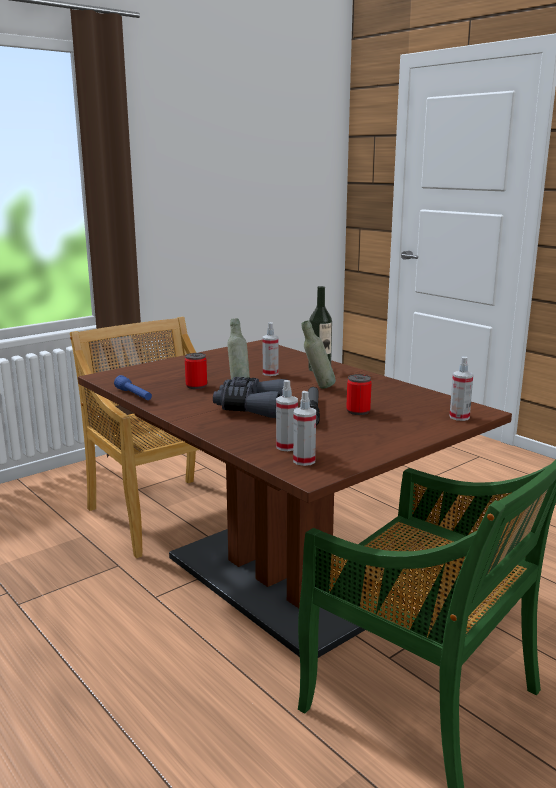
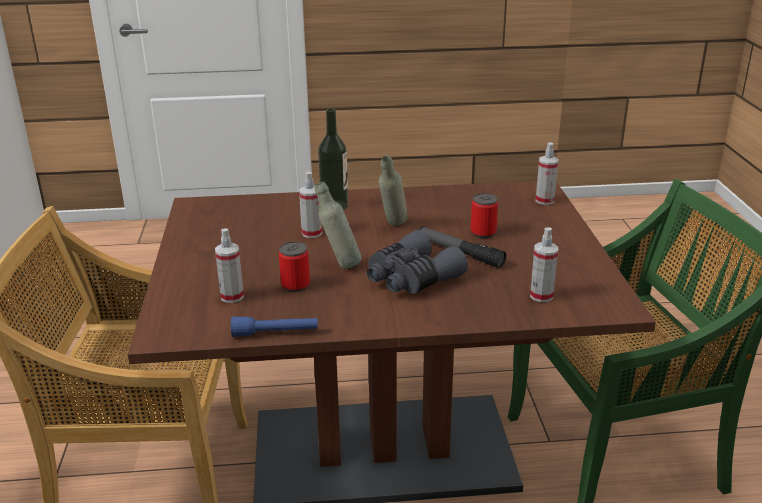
camera: 55 degrees left, 10 degrees up
spray bottle [293,391,316,466] -> spray bottle moved to [215,228,244,303]

